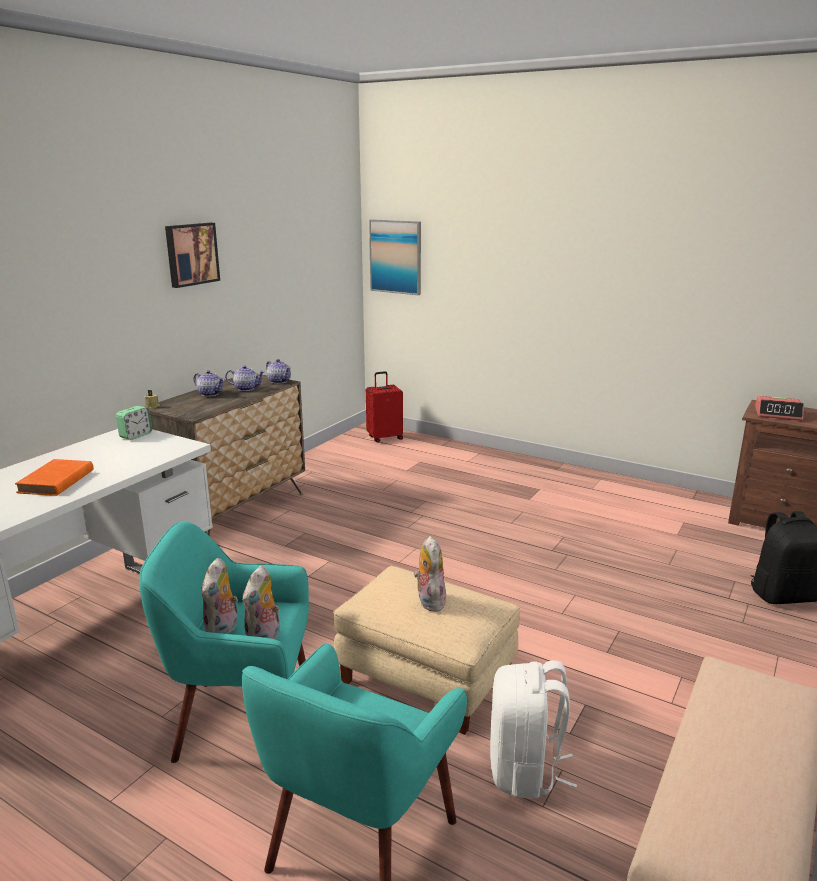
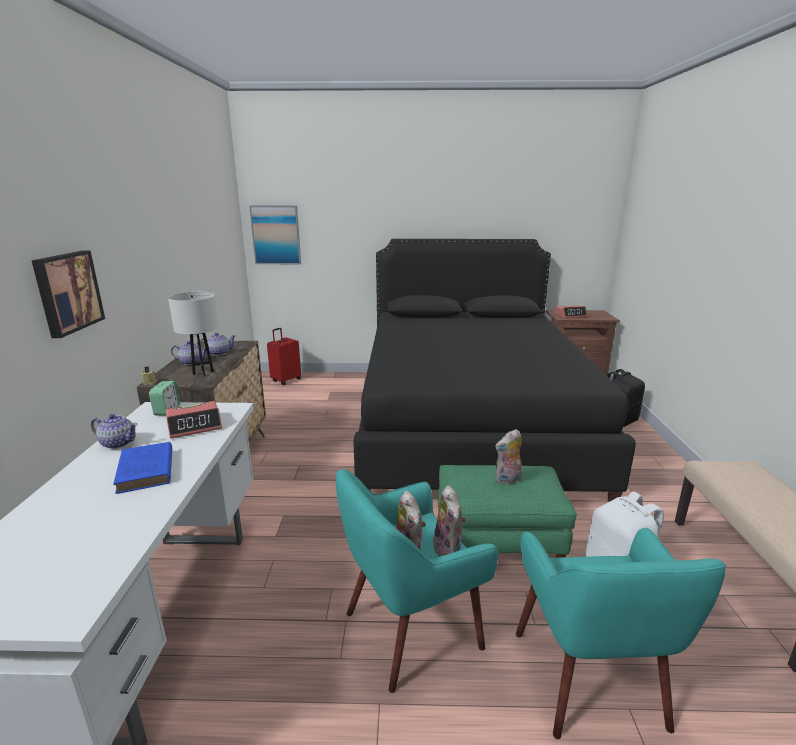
camera: 30 degrees left, 0 degrees up
orange book [15,459,94,496] -> blue book [113,442,172,494]
picture [165,223,220,288] -> picture moved to [31,251,105,338]
teapot [266,359,291,384] -> teapot moved to [91,414,138,449]
beige ottoman [333,566,520,735] -> green ottoman [438,465,577,558]
plush toy [414,536,446,612] -> plush toy turned 75 degrees counterclockwise [495,429,522,485]
none -> alarm clock [166,401,222,439]
none -> white table lamp [168,292,219,376]
none -> black bed [353,239,636,502]

